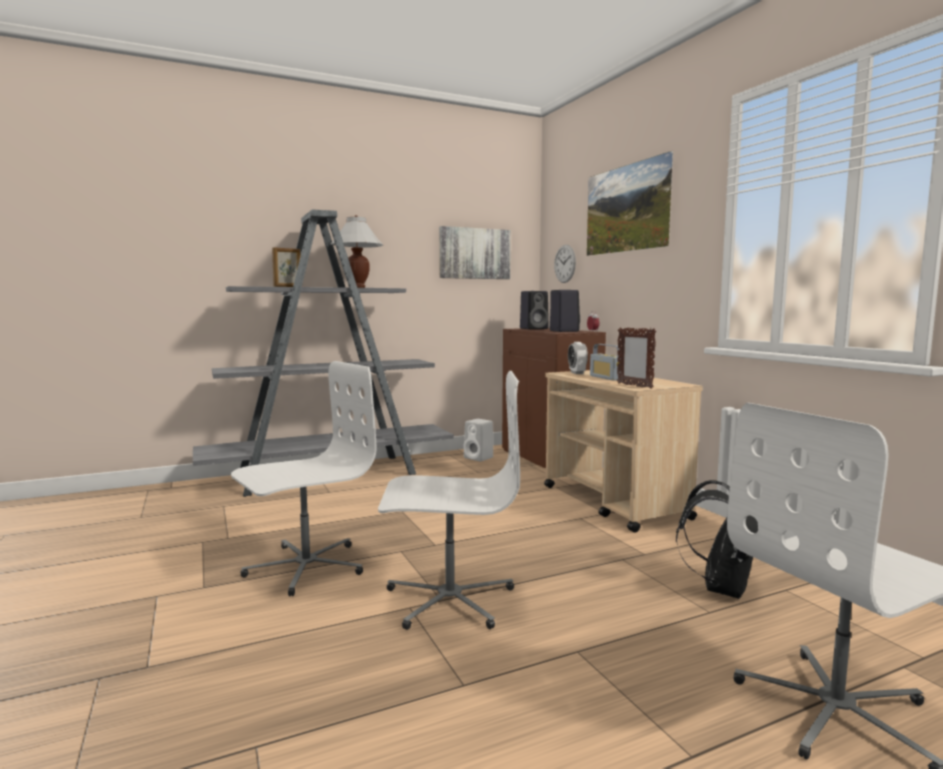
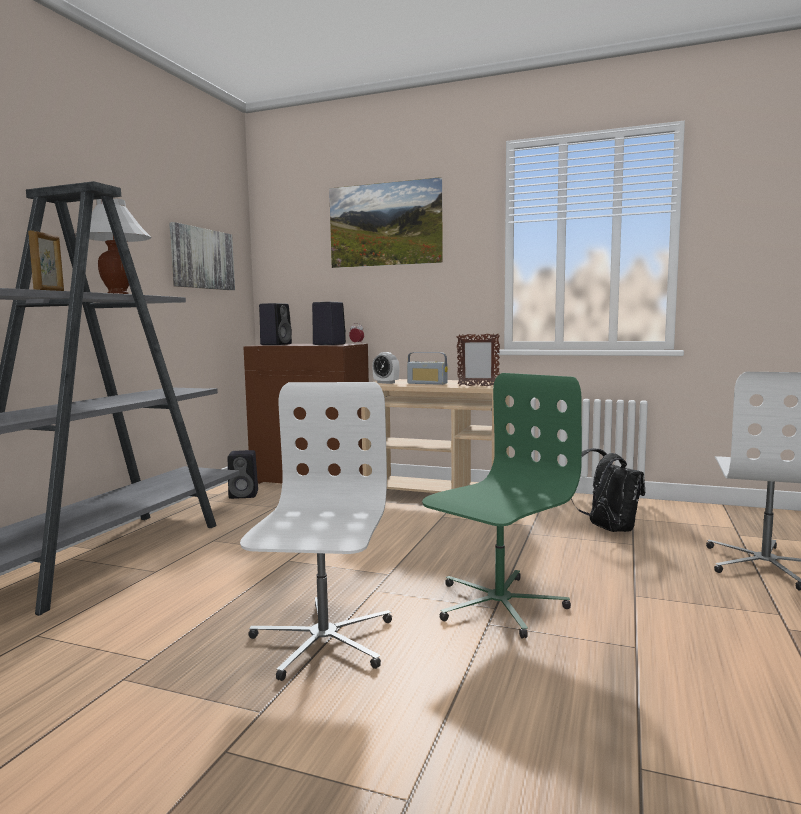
camera: 45 degrees left, 0 degrees up
white office chair [378,371,520,630] -> green office chair [422,373,582,638]
white speaker [463,419,493,461] -> black speaker [228,450,258,499]
wall clock [554,245,576,283] -> none

